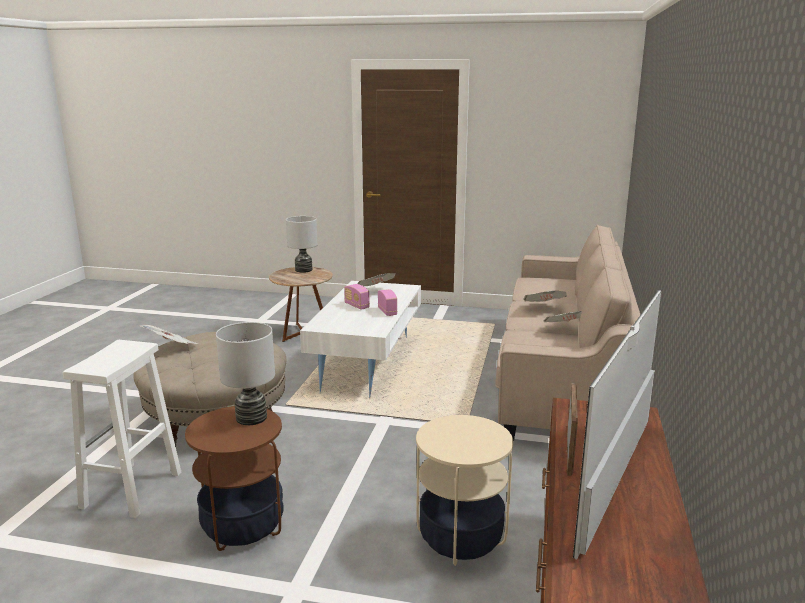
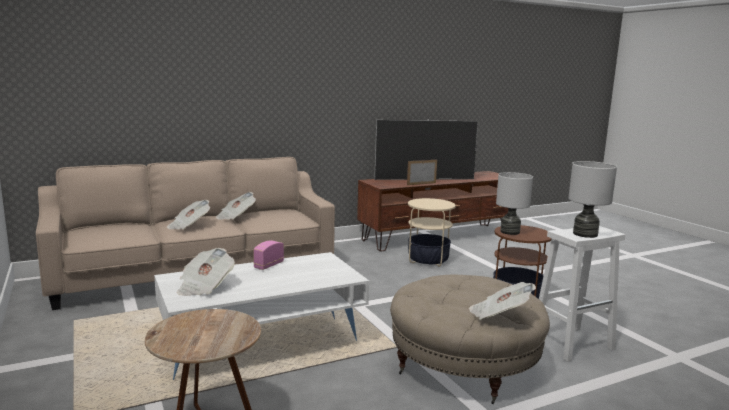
camera: 130 degrees left, 5 degrees down
grey table lamp [286,216,318,273] -> grey table lamp moved to [568,161,617,238]
radio [344,284,370,309] -> none

